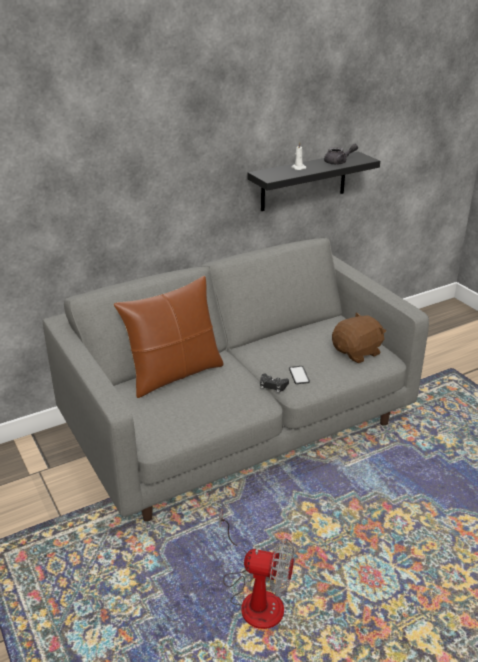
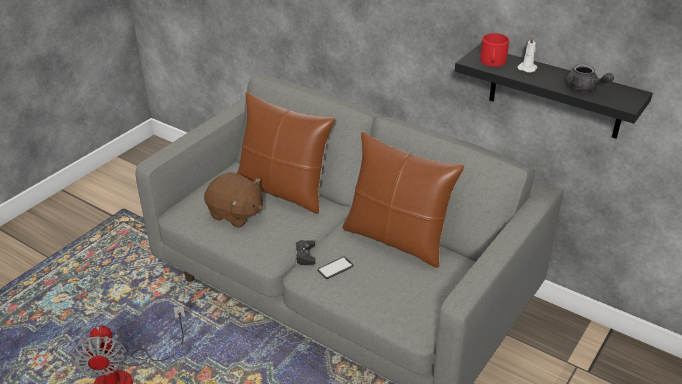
camera: 65 degrees right, 5 degrees up
brown plush toy [332,312,386,363] -> brown plush toy moved to [204,172,263,228]
none -> brown pillow [342,132,464,268]
none -> red mug [480,33,509,67]

